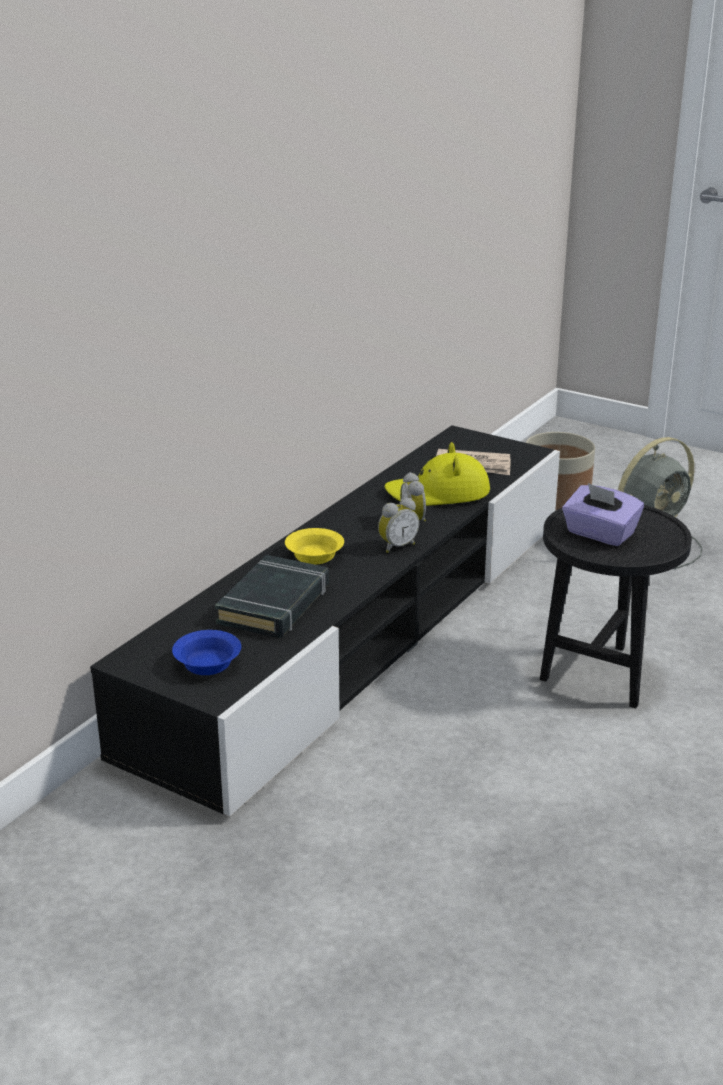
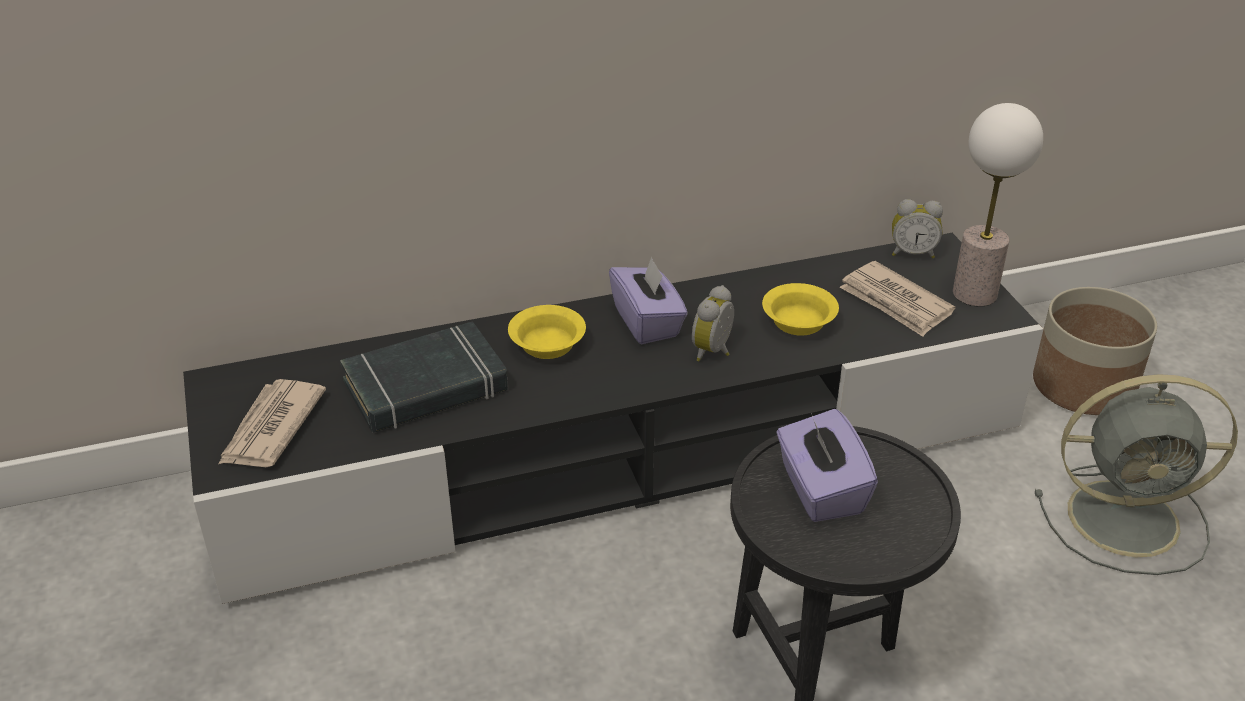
camera: 40 degrees right, 10 degrees up
blue bowl [172,630,241,675] -> newspaper [219,379,326,467]
alarm clock [378,498,419,553] -> alarm clock moved to [892,199,943,259]
yellow hat [385,442,490,506] -> yellow bowl [762,283,839,336]
none -> purple tissue box [609,257,688,344]
none -> table lamp [953,103,1043,306]

